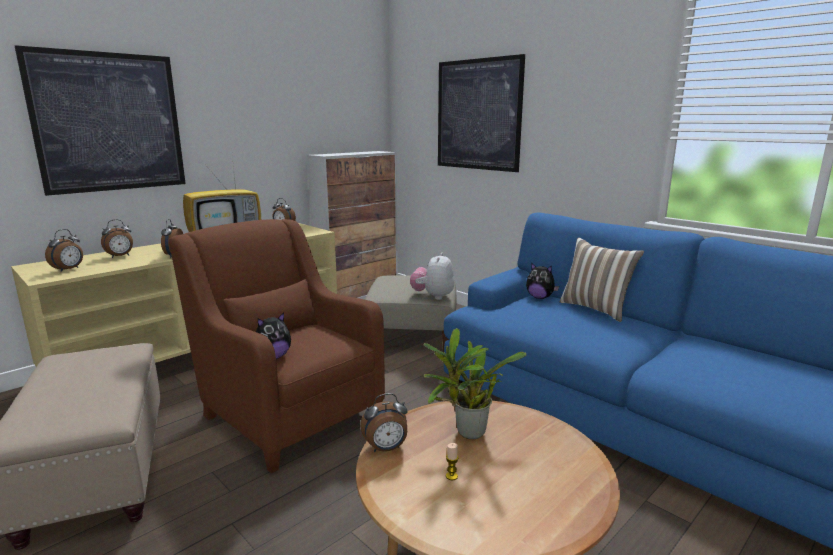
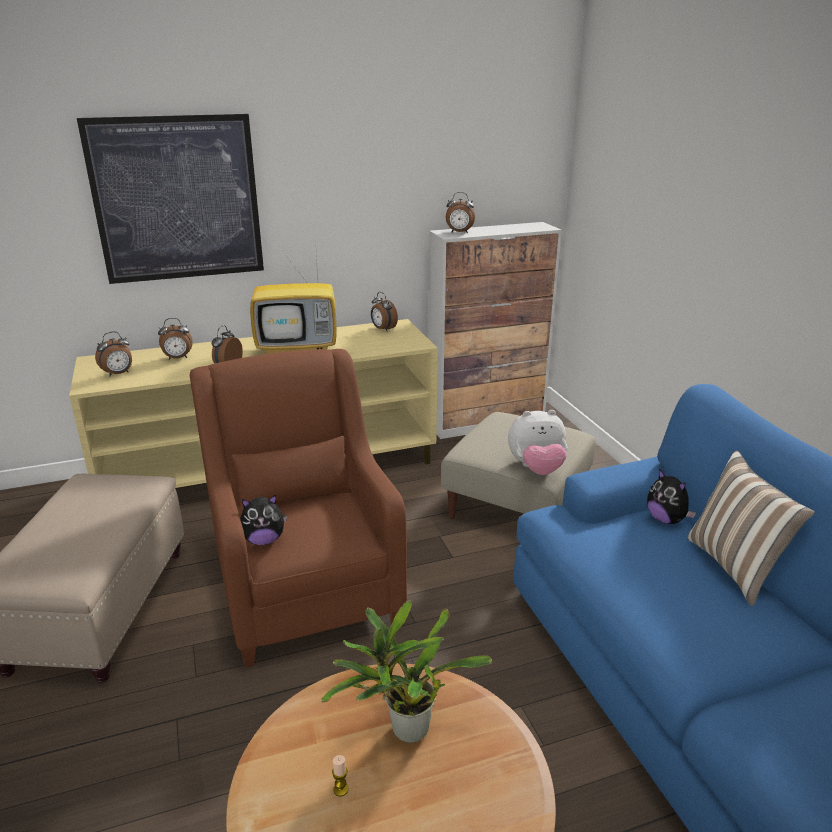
camera: 25 degrees right, 10 degrees up
alarm clock [360,393,407,452] -> alarm clock moved to [446,192,475,233]
plush toy [410,253,454,300] -> plush toy turned 135 degrees counterclockwise [508,410,567,475]
picture [438,54,525,172] -> none

